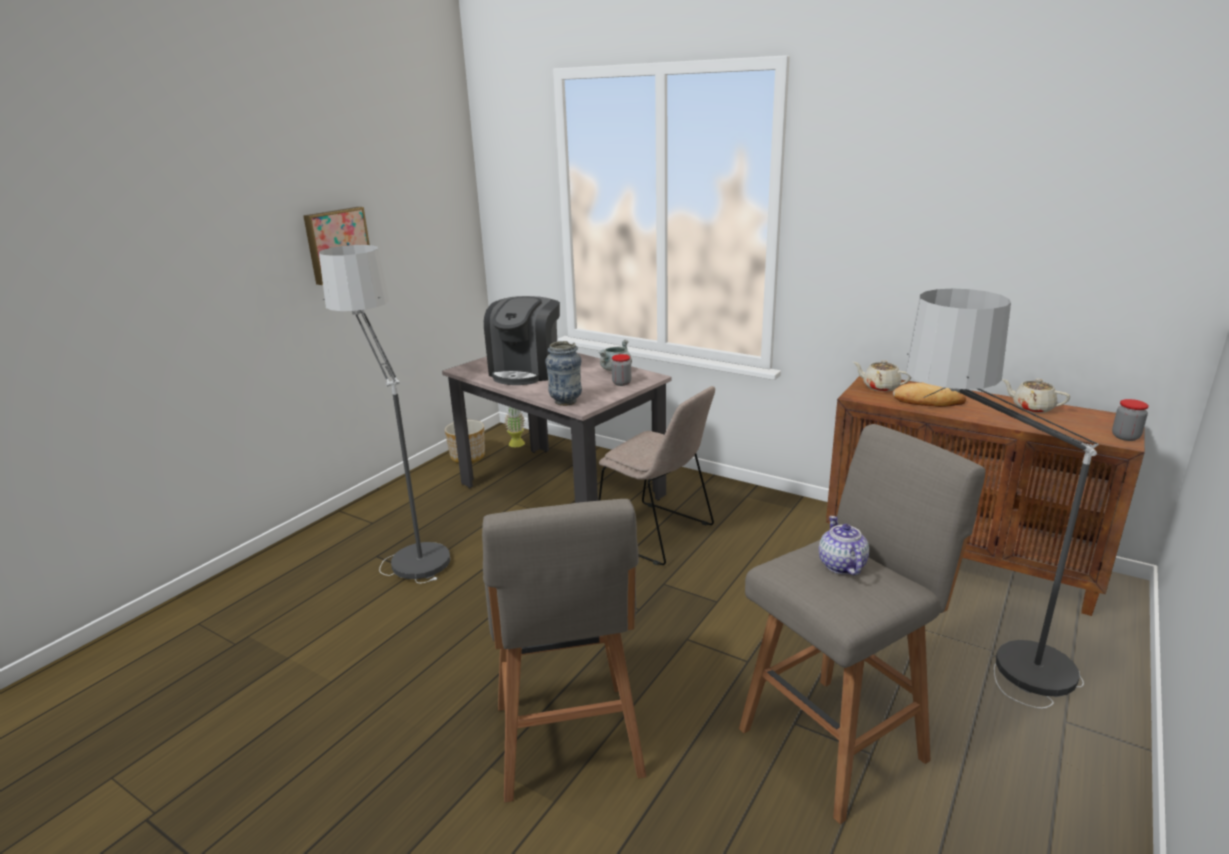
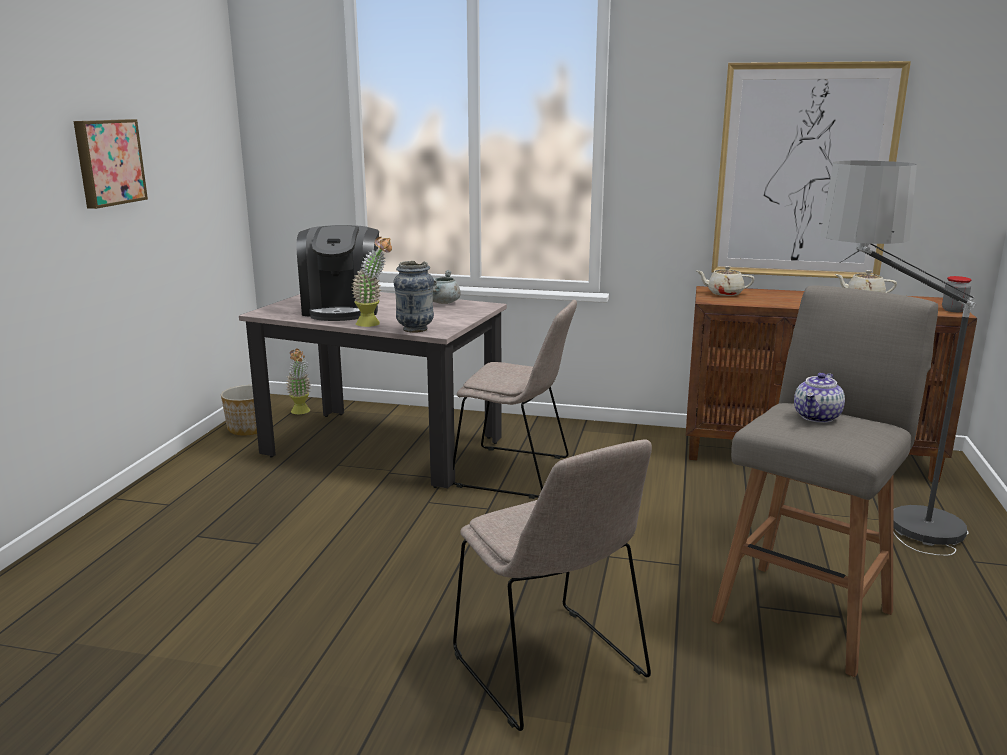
camera: 20 degrees left, 5 degrees down
floor lamp [319,245,450,583] -> none
grey stool [482,499,646,803] -> beige chair [453,439,652,731]
jar [612,354,631,386] -> none
teapot [819,516,869,576] -> teapot turned 120 degrees counterclockwise [794,373,845,423]
bread [893,383,966,407] -> none
none -> potted plant [351,237,392,327]
none -> picture [711,61,911,279]

